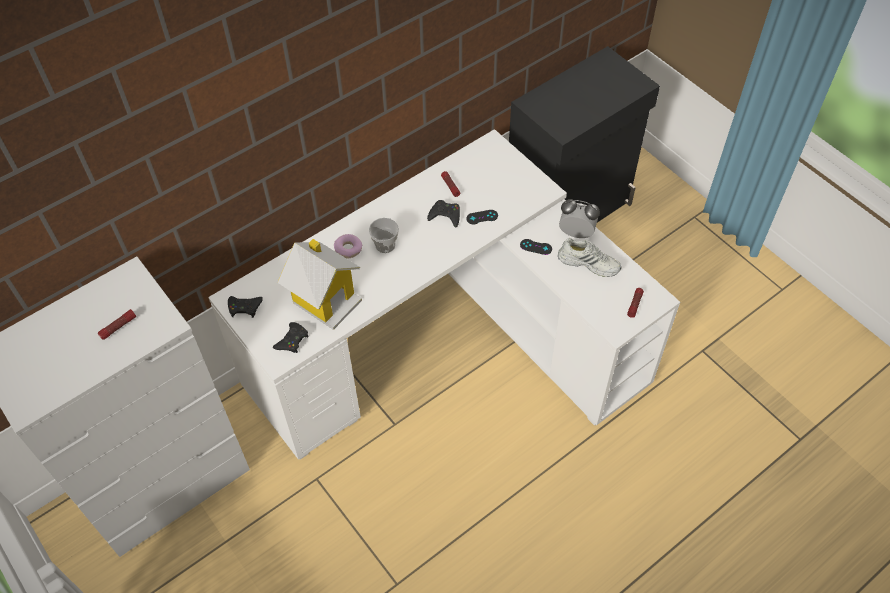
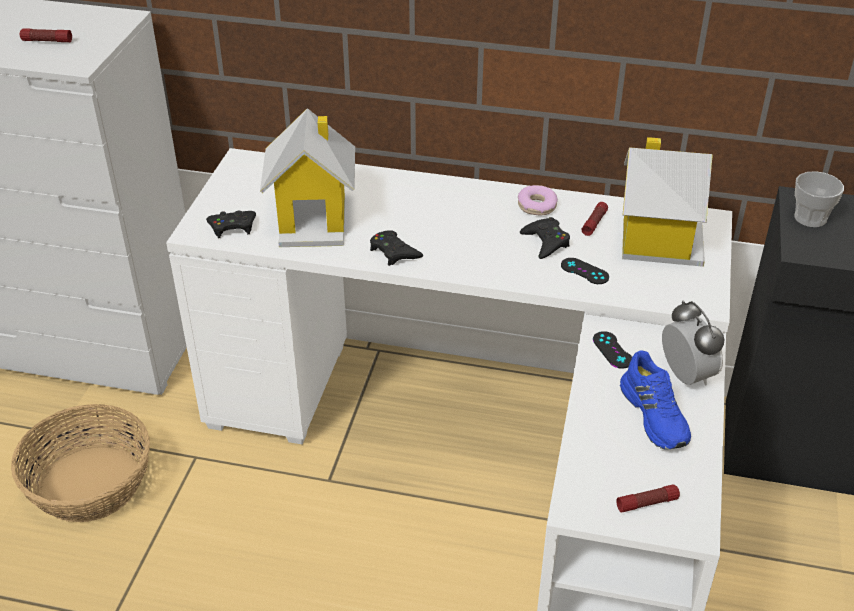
camera: 50 degrees right, 15 degrees down
black game controller [228,296,263,318] -> black game controller moved to [370,230,423,266]
donut [334,234,362,259] -> donut moved to [518,185,558,215]
cup [369,218,399,253] -> cup moved to [795,171,844,227]
white shoe [558,238,622,277] -> blue shoe [620,351,691,449]
none -> basket [11,404,150,522]
none -> toy house [622,137,713,267]

